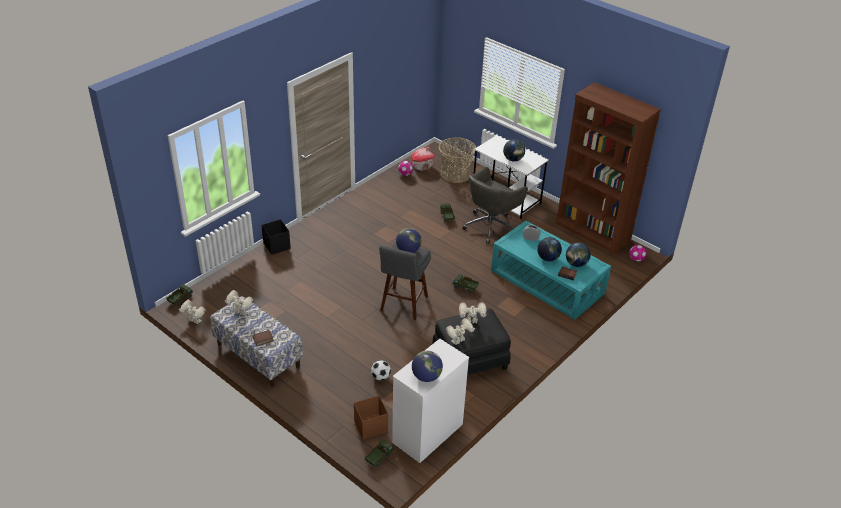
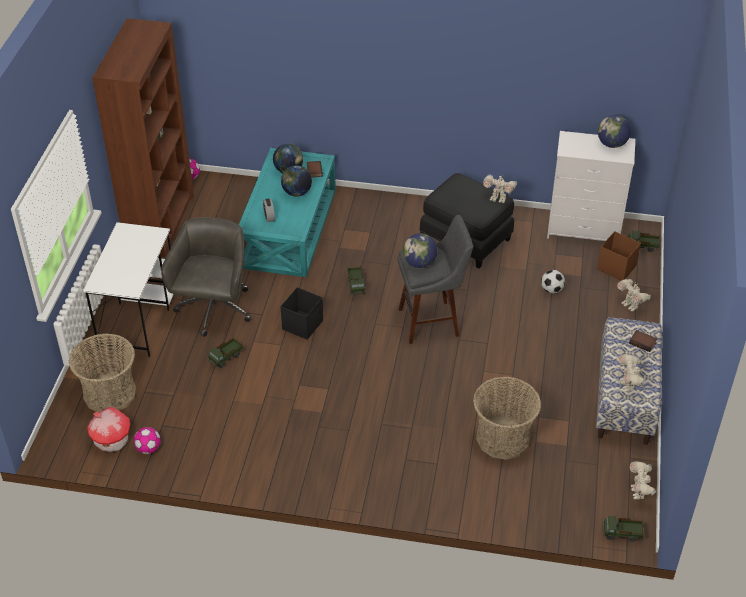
camera: 120 degrees left, 5 degrees up
black storage box [261,219,291,255] -> black storage box moved to [280,287,323,340]
toy robot [459,302,486,324] -> toy robot moved to [617,279,651,311]
grey office chair [462,167,528,243] -> grey office chair turned 90 degrees counterclockwise [161,217,251,337]
globe [503,139,525,161] -> none
none -> basket [473,376,541,460]

